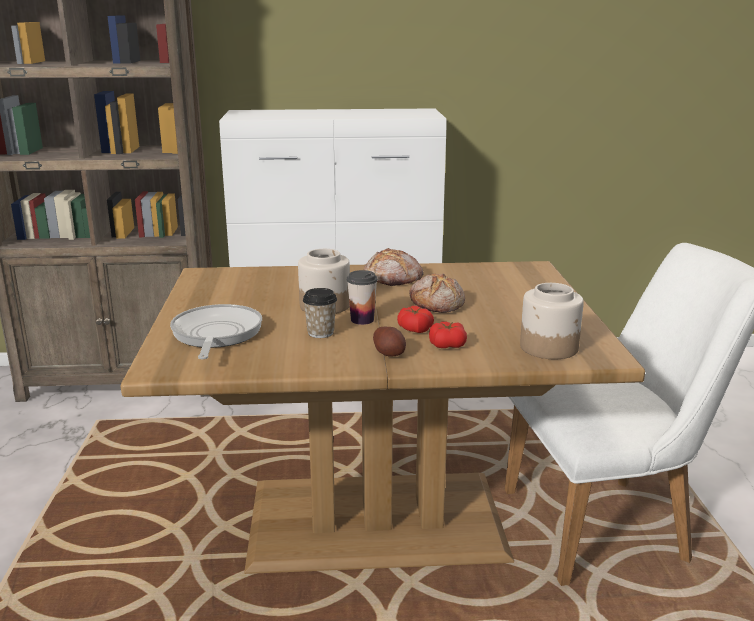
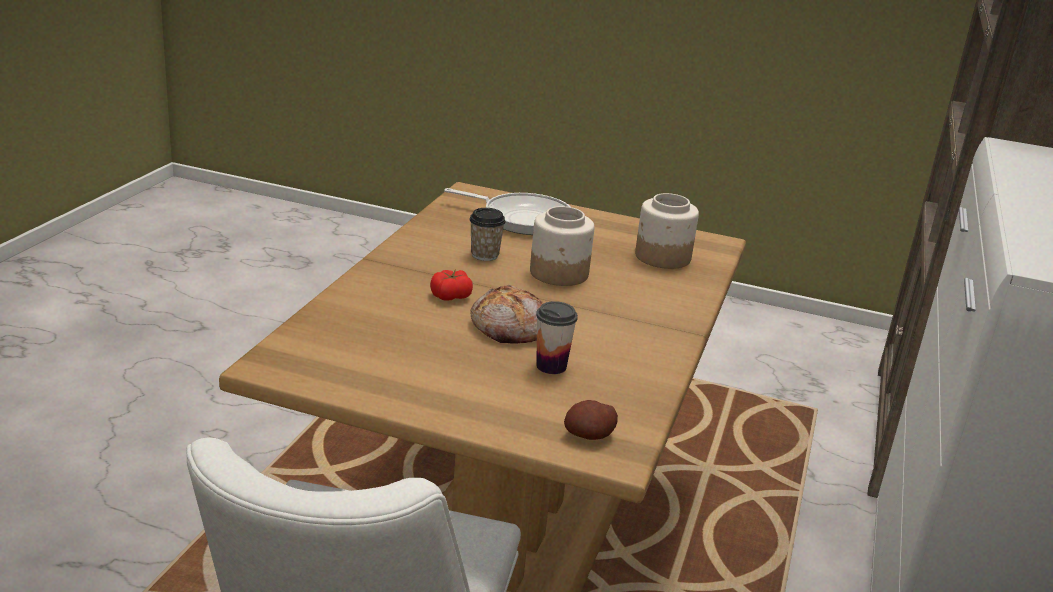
camera: 110 degrees right, 5 degrees up
cup [347,270,378,325] -> cup moved to [536,301,578,374]
bread [364,248,424,286] -> none
potato [373,326,406,357] -> potato moved to [564,400,618,440]
tomato [429,322,467,348] -> none
jar [520,283,584,359] -> jar moved to [635,193,699,269]

